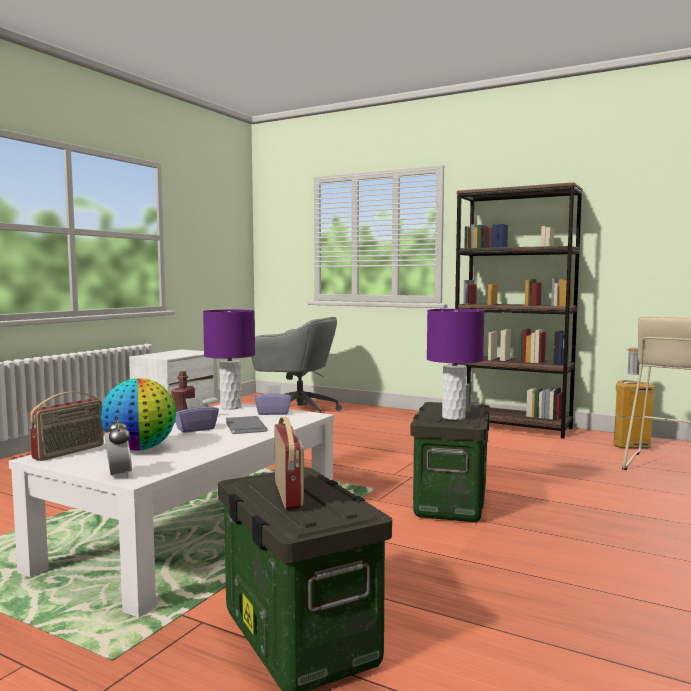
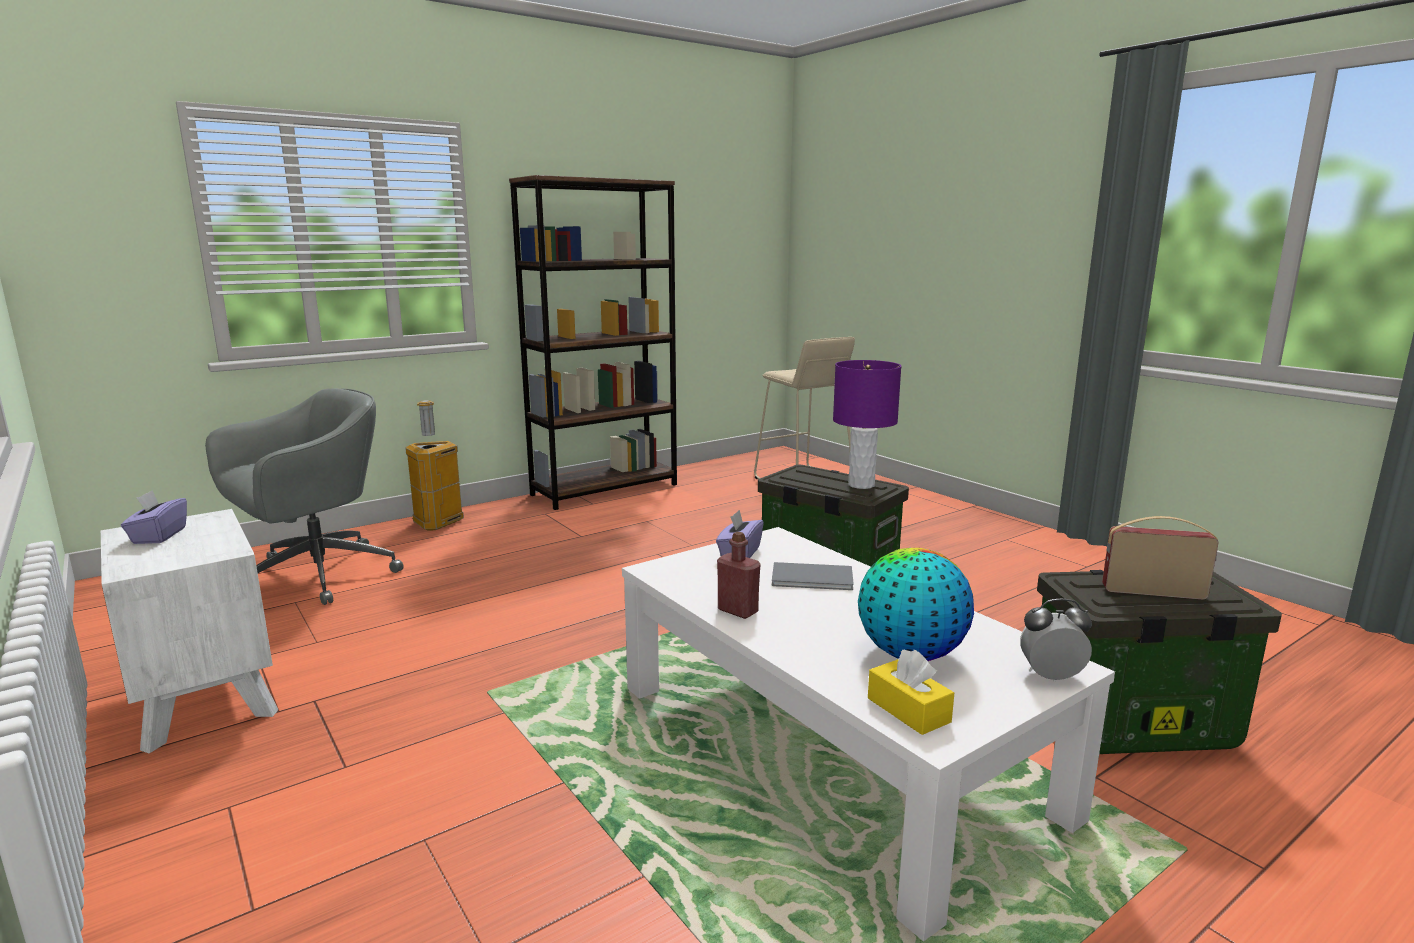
camera: 65 degrees left, 10 degrees up
radio [29,392,104,461] -> yellow tissue box [868,650,954,735]
purple tissue box [175,397,219,433] -> purple tissue box moved to [121,490,187,544]
purple table lamp [203,310,255,410] -> none
trash can [613,348,655,449] -> trash can moved to [405,400,464,530]

